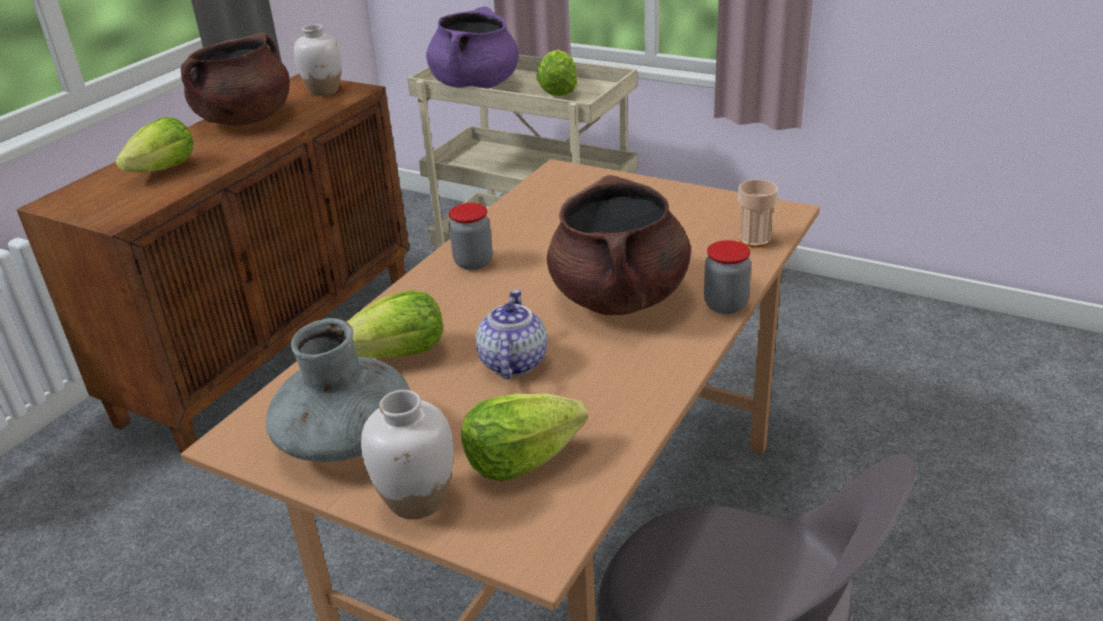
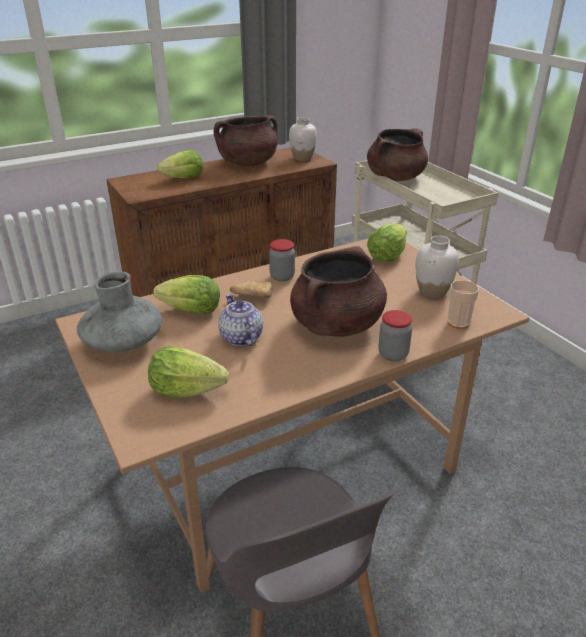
camera: 30 degrees right, 0 degrees up
white vase [361,390,453,519] -> white vase moved to [416,236,459,299]
purple cooking pot [426,7,519,89] -> brown cooking pot [367,128,428,181]
teapot [476,289,547,379] -> teapot turned 60 degrees counterclockwise [218,294,263,346]
lettuce [536,50,577,96] -> lettuce moved to [367,224,407,262]
none -> bread [230,281,273,298]

